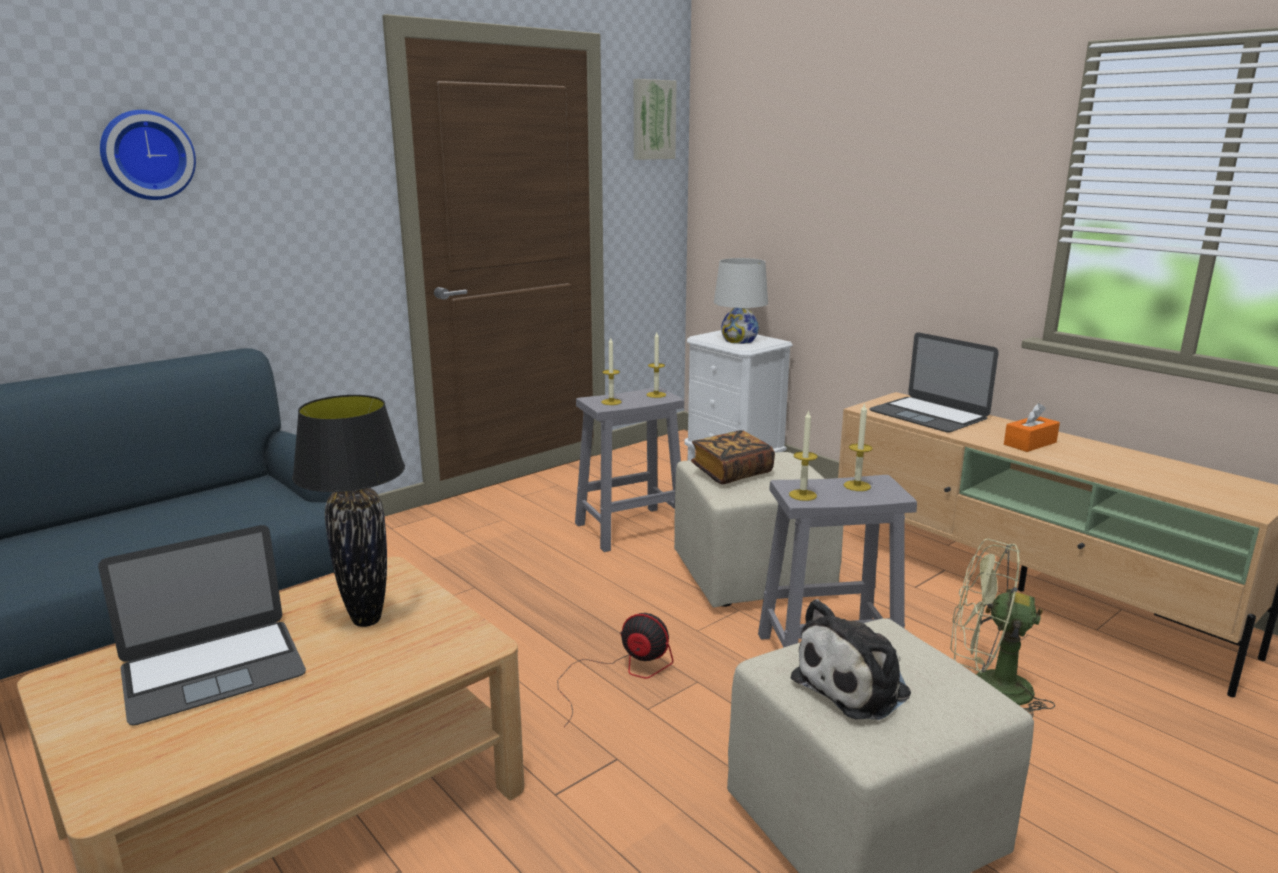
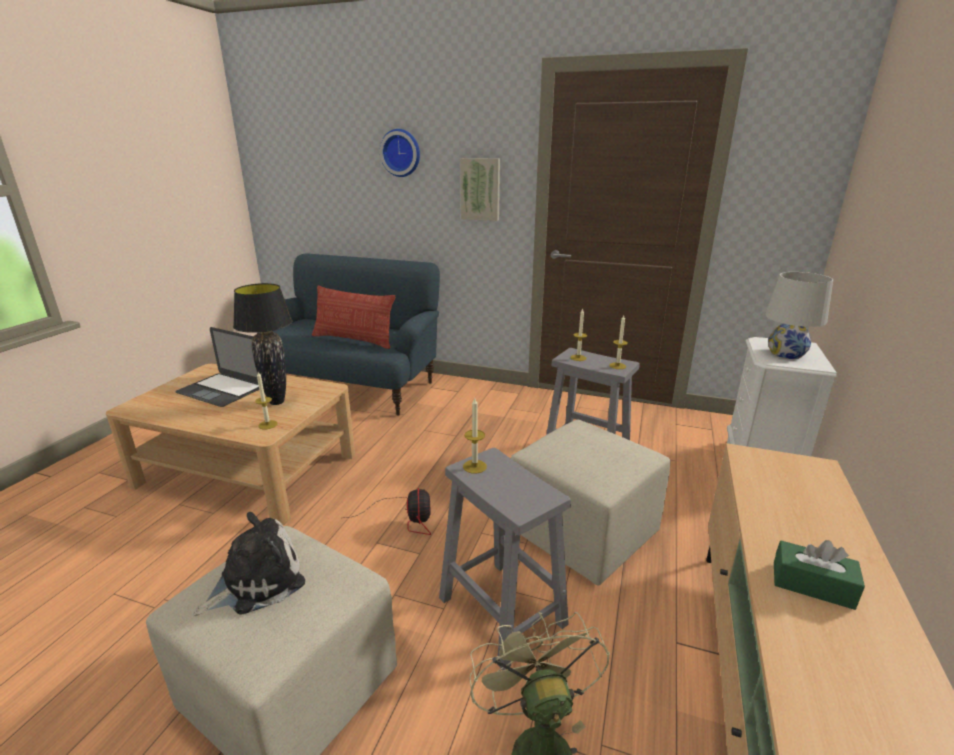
camera: 60 degrees right, 5 degrees up
picture [634,79,677,160] -> picture moved to [460,158,500,221]
book [691,430,775,484] -> none
plush toy [791,599,911,720] -> plush toy turned 120 degrees clockwise [193,512,305,616]
candle [844,403,873,491] -> candle moved to [255,372,277,429]
laptop [869,332,999,433] -> none
orange tissue box [1004,403,1060,452] -> green tissue box [774,540,865,610]
none -> pillow [312,286,395,349]

